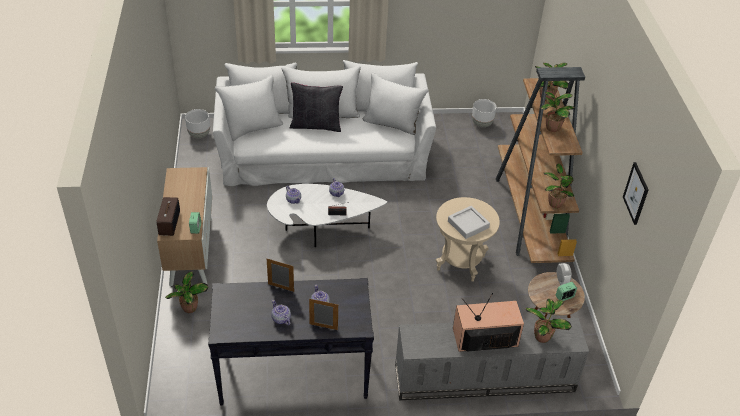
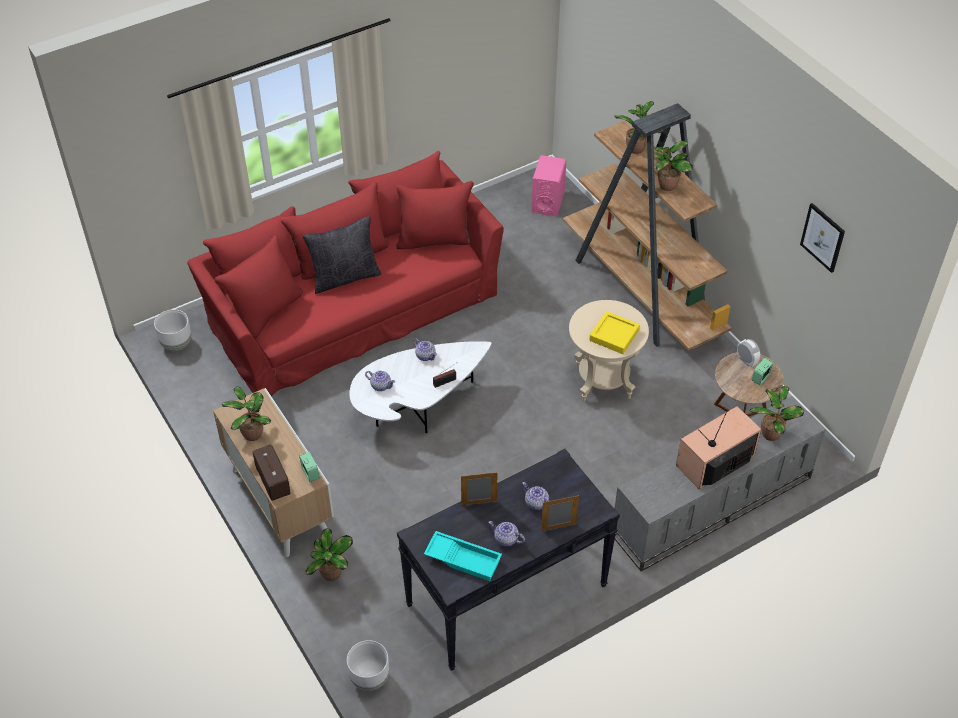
camera: 25 degrees left, 5 degrees up
white sofa [213,60,436,186] -> red sofa [187,151,504,396]
grey tray [448,206,490,239] -> yellow tray [589,311,640,354]
white planter [472,99,496,127] -> white planter moved to [347,640,389,691]
potted plant [543,163,574,208] -> potted plant moved to [222,386,271,441]
none -> turquoise tray [424,531,502,581]
none -> pink speaker [531,155,566,216]

